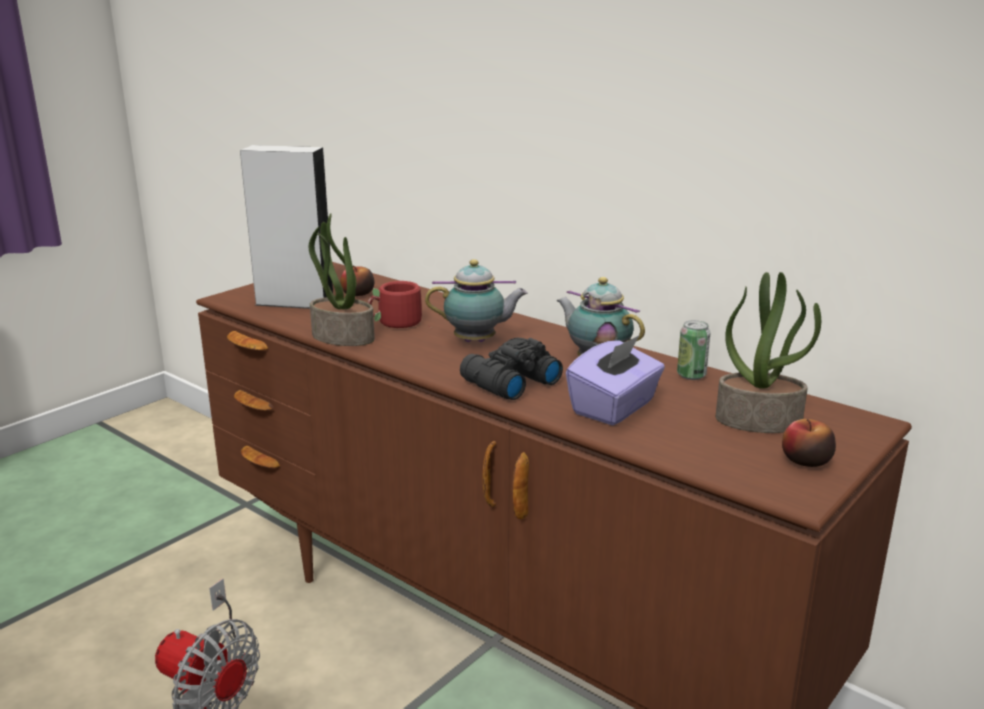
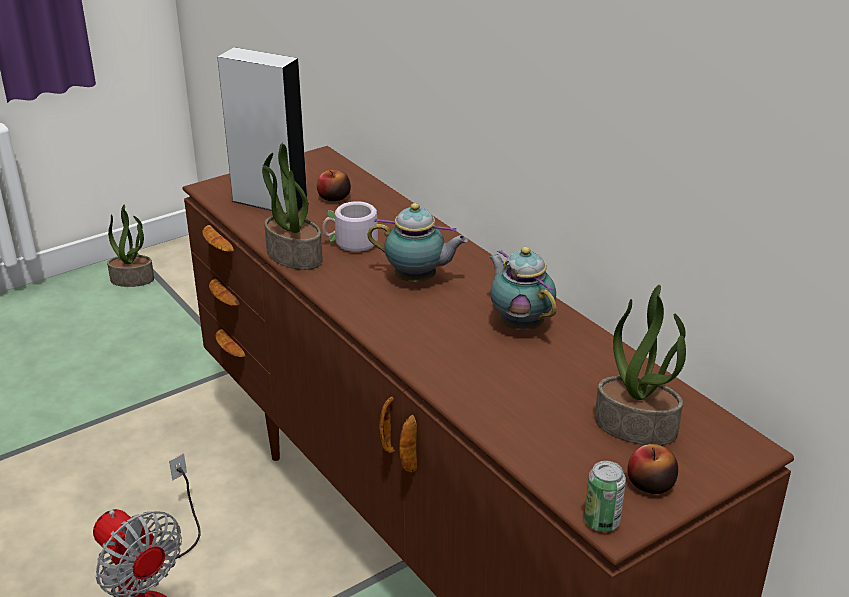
camera: 15 degrees right, 10 degrees up
red mug [368,281,431,328] -> grey mug [322,201,383,255]
black binoculars [460,338,563,400] -> none
purple tissue box [566,335,665,426] -> none
can [677,320,711,380] -> can moved to [584,461,626,532]
none -> potted plant [107,205,154,287]

